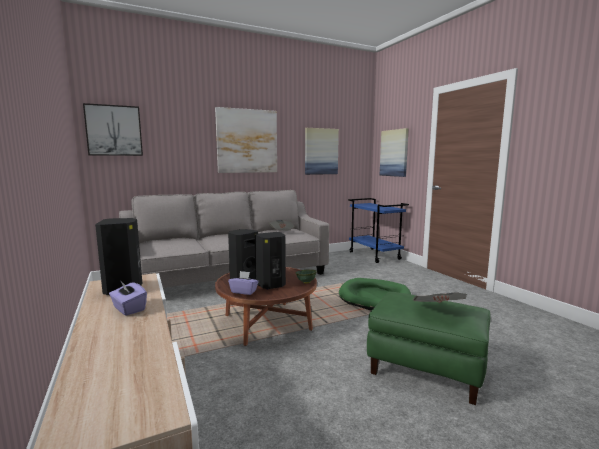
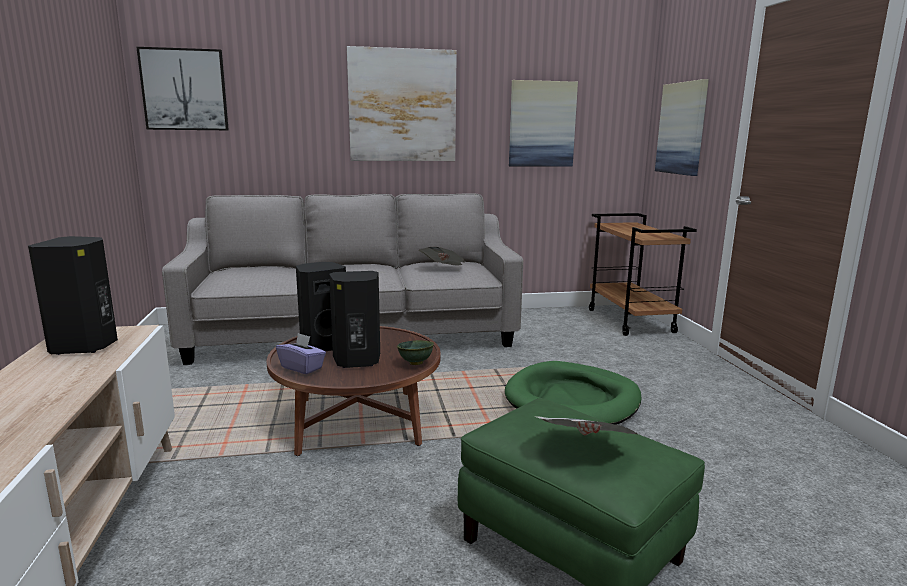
camera: 15 degrees right, 5 degrees up
purple tissue box [109,281,147,316] -> none
blue cart [348,198,409,263] -> brown cart [589,213,697,336]

